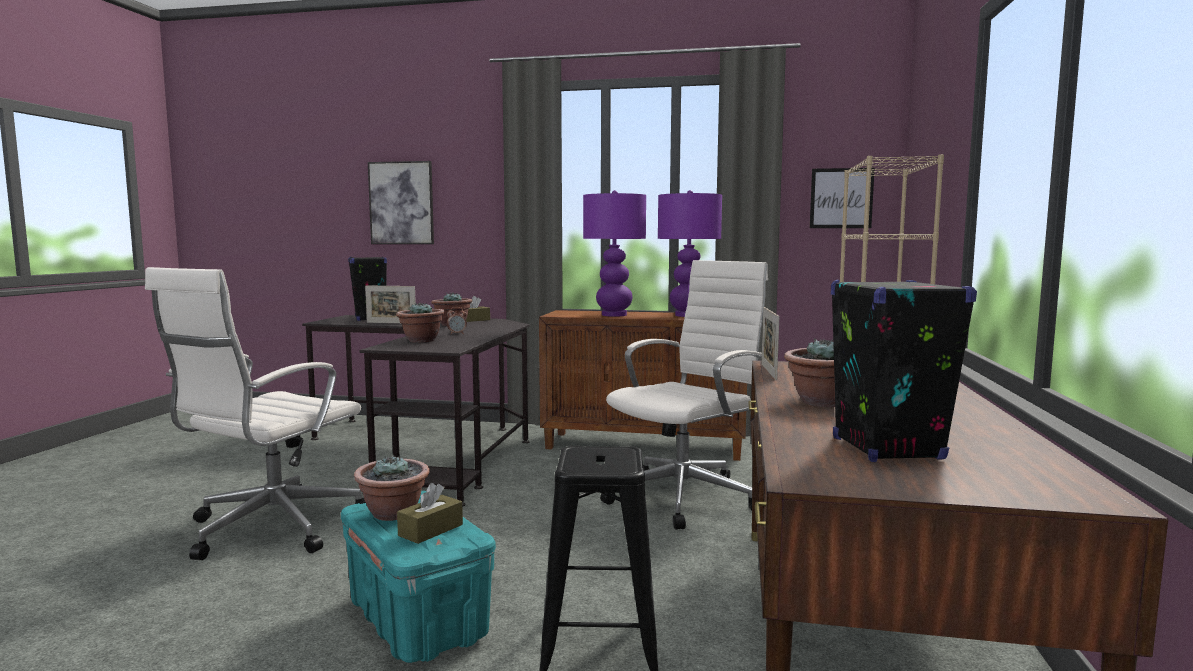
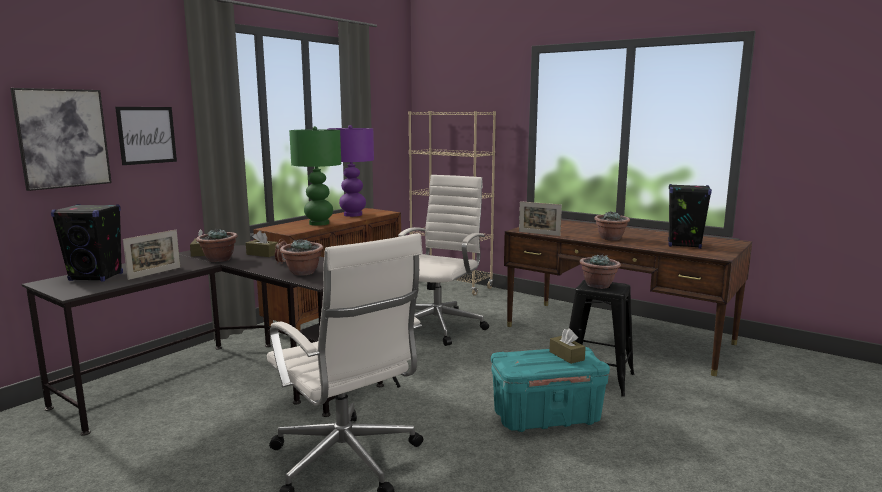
camera: 65 degrees left, 5 degrees up
potted plant [354,455,430,521] -> potted plant moved to [580,254,621,289]
purple table lamp [583,190,646,317] -> green table lamp [289,126,341,226]
white office chair [600,260,768,530] -> white office chair turned 45 degrees clockwise [398,175,489,346]
picture [810,168,875,228] -> picture moved to [115,107,177,165]
none -> brown tissue box [246,231,278,257]

